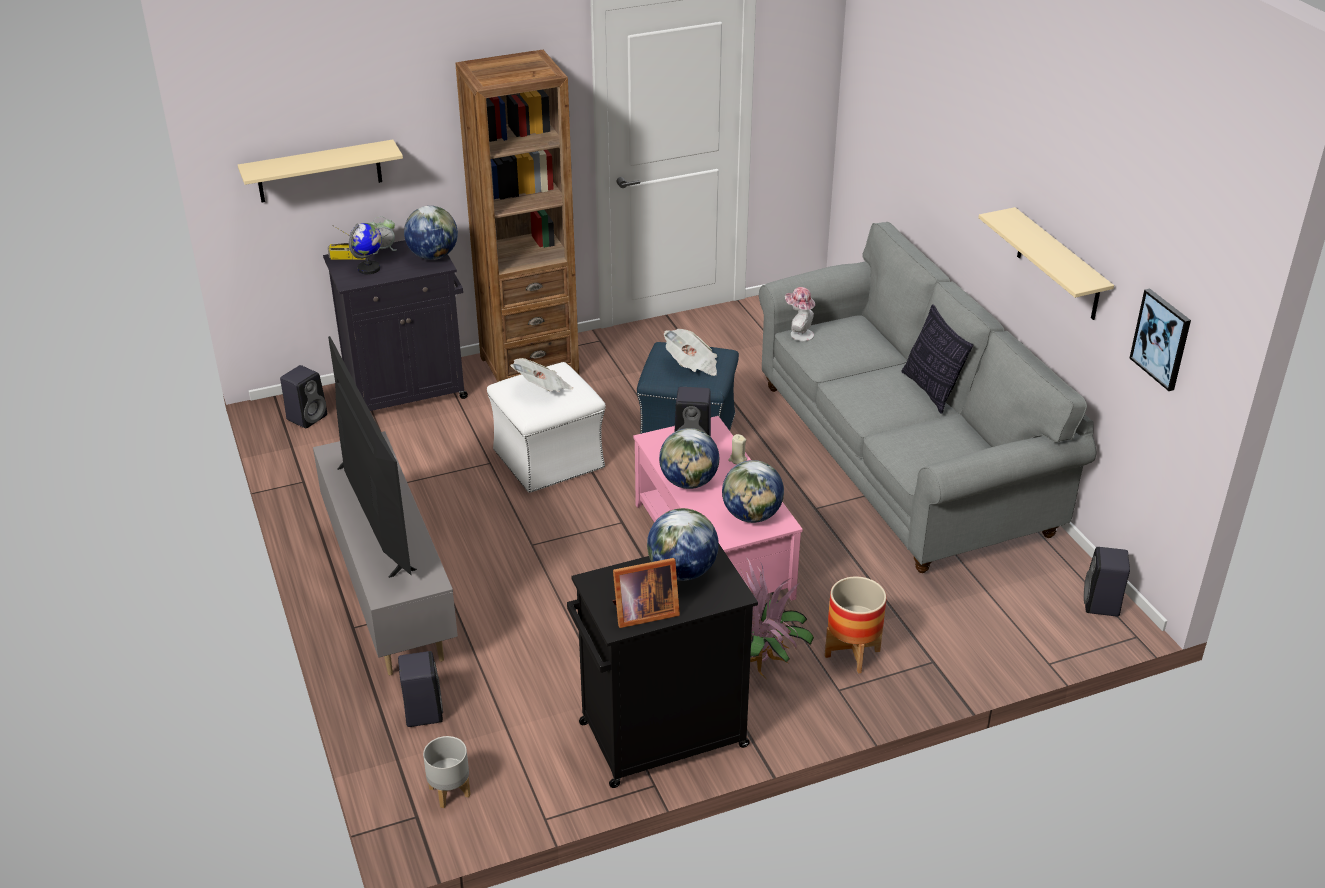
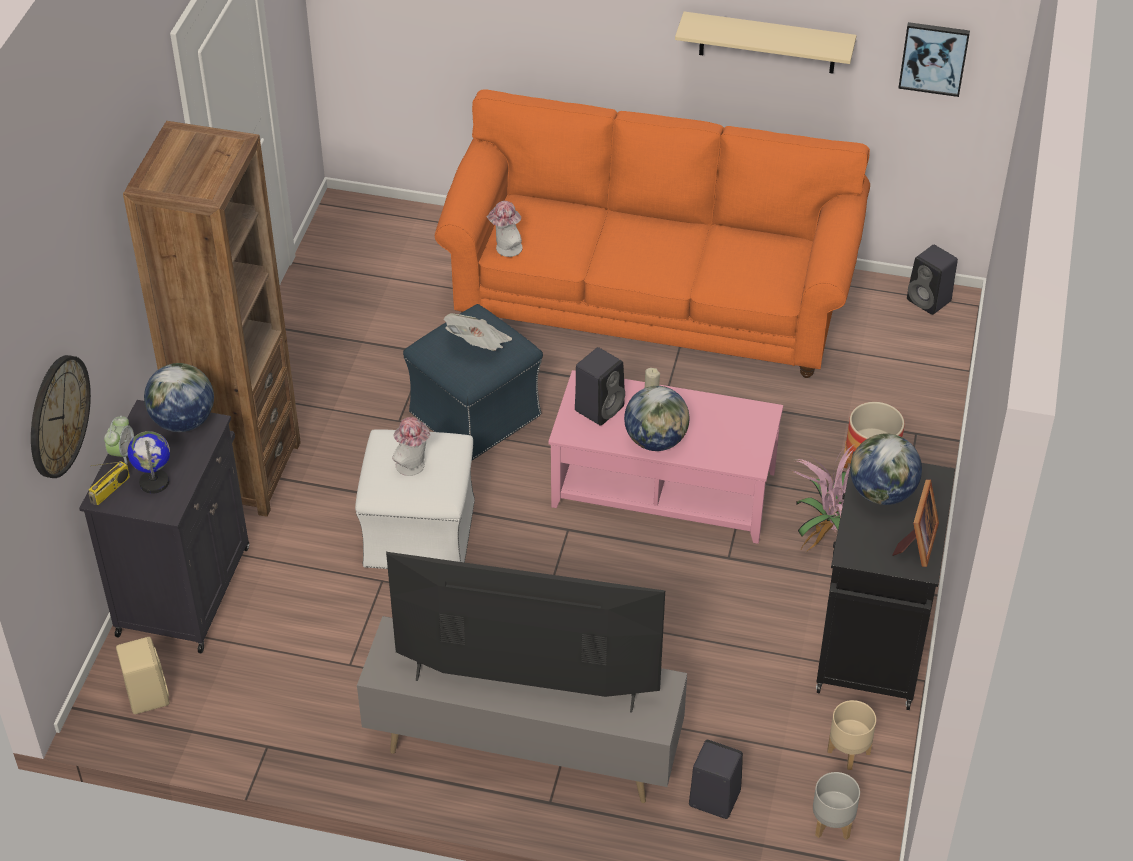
camera: 55 degrees left, 10 degrees up
beige shelf [238,140,403,202] -> wall clock [31,355,91,478]
black speaker [280,365,327,428] -> beige speaker [116,637,169,714]
newspaper [510,358,573,392] -> hat [392,417,430,476]
globe [722,460,784,523] -> none
grey sofa [759,222,1096,573] -> orange sofa [435,89,870,378]
pillow [901,304,973,414] -> none
none -> beige planter [827,700,876,770]

